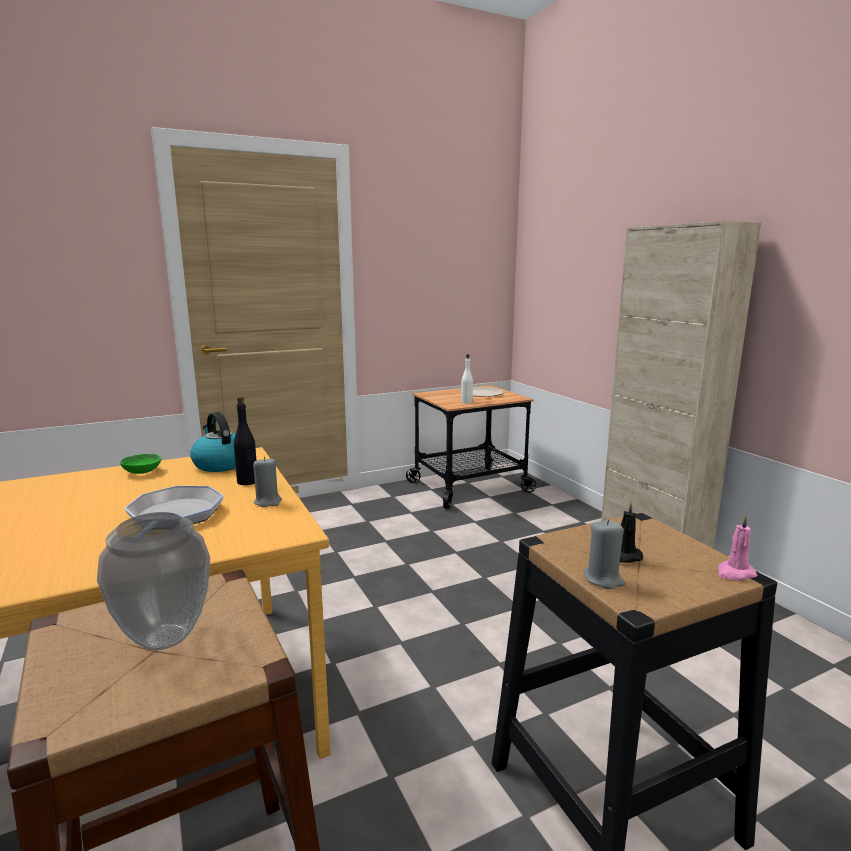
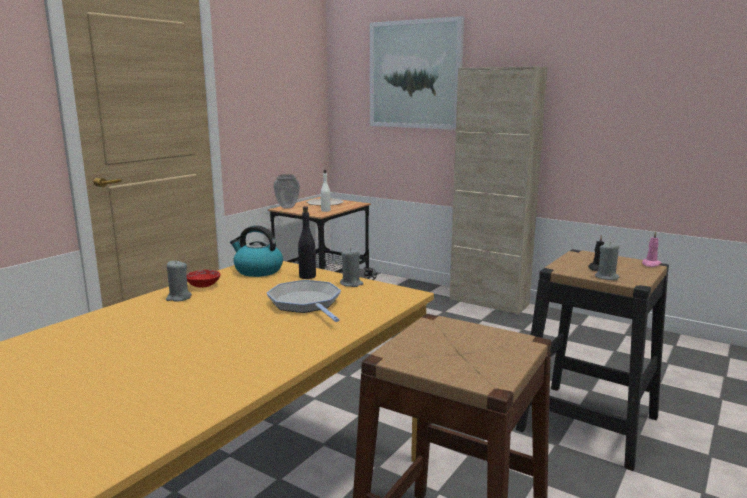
camera: 30 degrees left, 0 degrees up
vase [97,512,210,650] -> vase moved to [274,174,300,209]
green bowl [120,454,161,474] -> red bowl [187,270,221,288]
none -> grey candle [166,260,192,302]
none -> picture [370,16,464,130]

